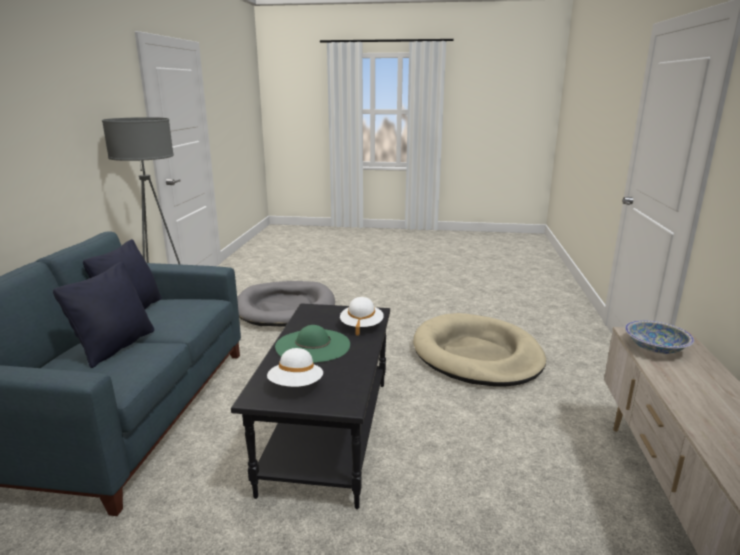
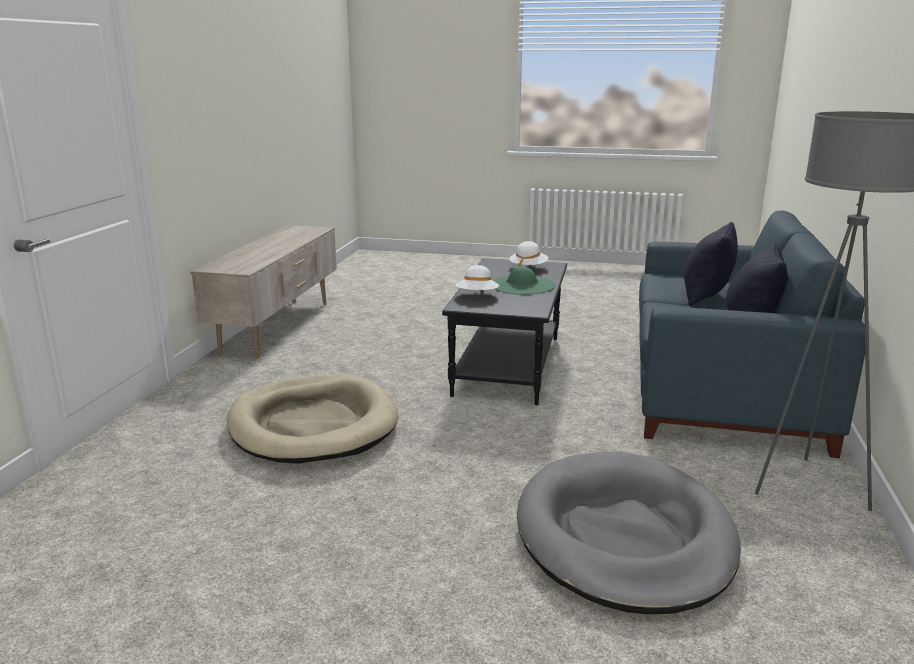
camera: 175 degrees left, 0 degrees up
bowl [625,320,694,354] -> none

